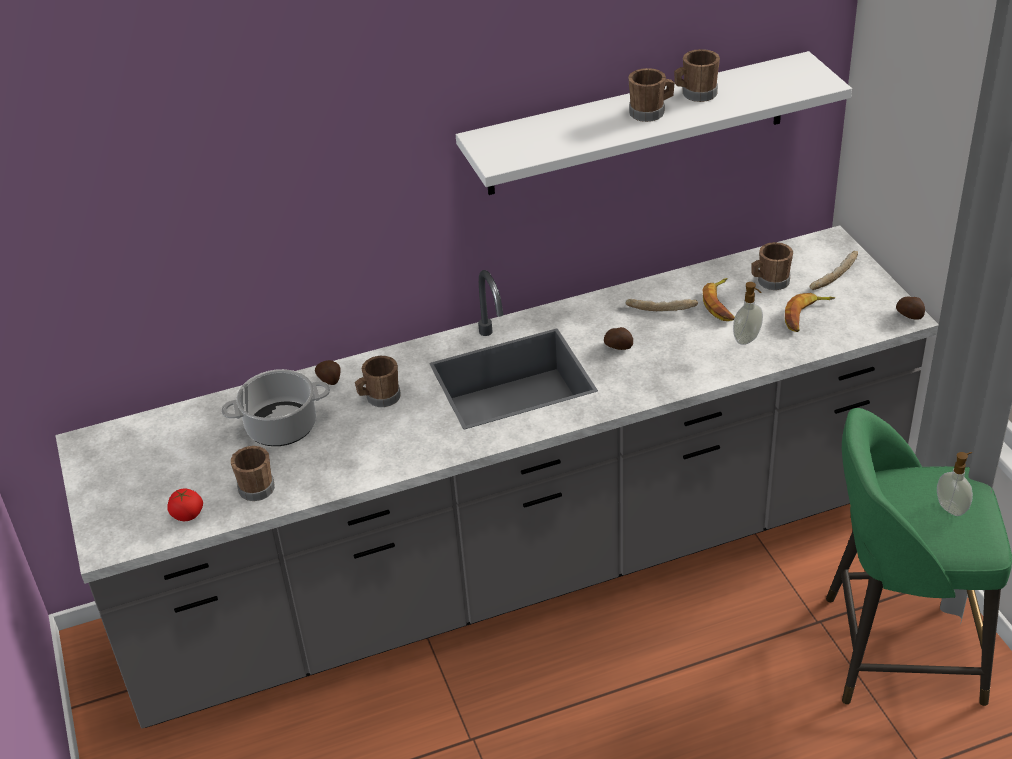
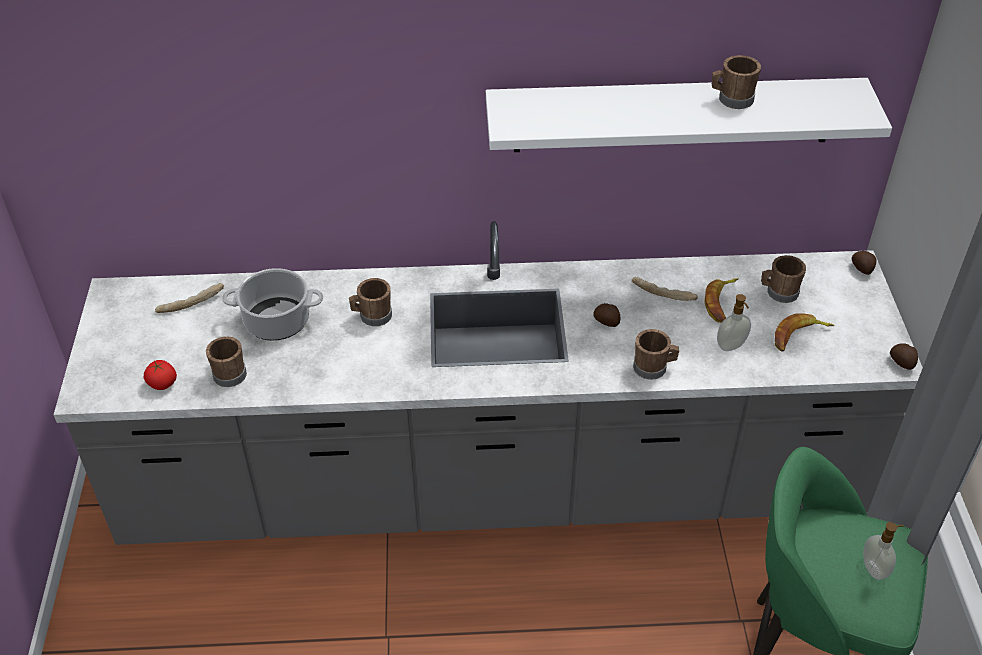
camera: 15 degrees right, 5 degrees up
potato [315,360,341,385] -> potato moved to [852,251,877,275]
brown mug [628,68,675,122] -> brown mug moved to [633,329,679,380]
bread [809,251,858,290] -> bread moved to [155,283,224,313]

